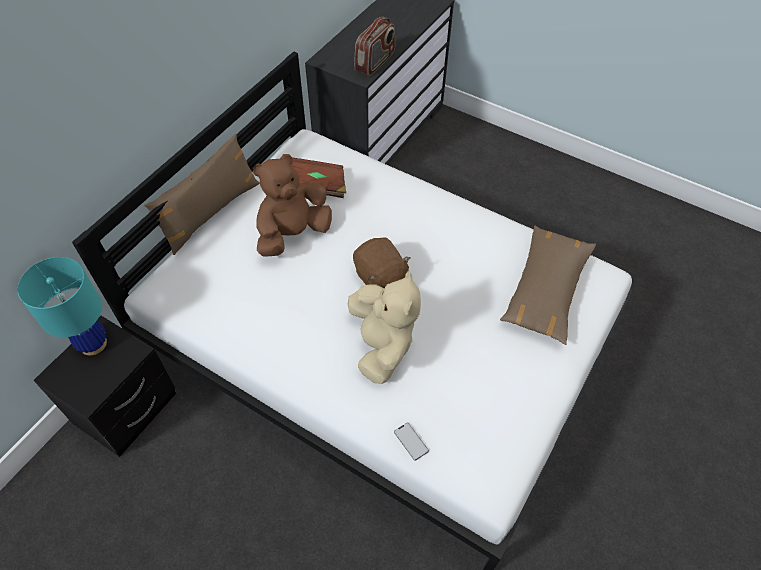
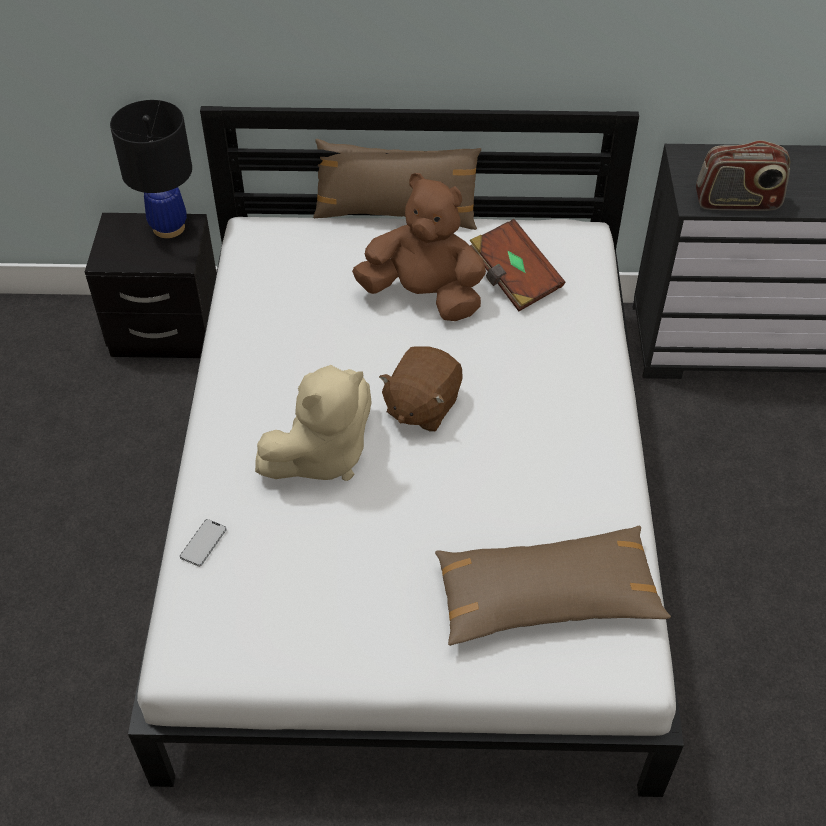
camera: 60 degrees right, 5 degrees down
turquoise table lamp [17,257,107,355] -> black table lamp [110,100,192,238]

